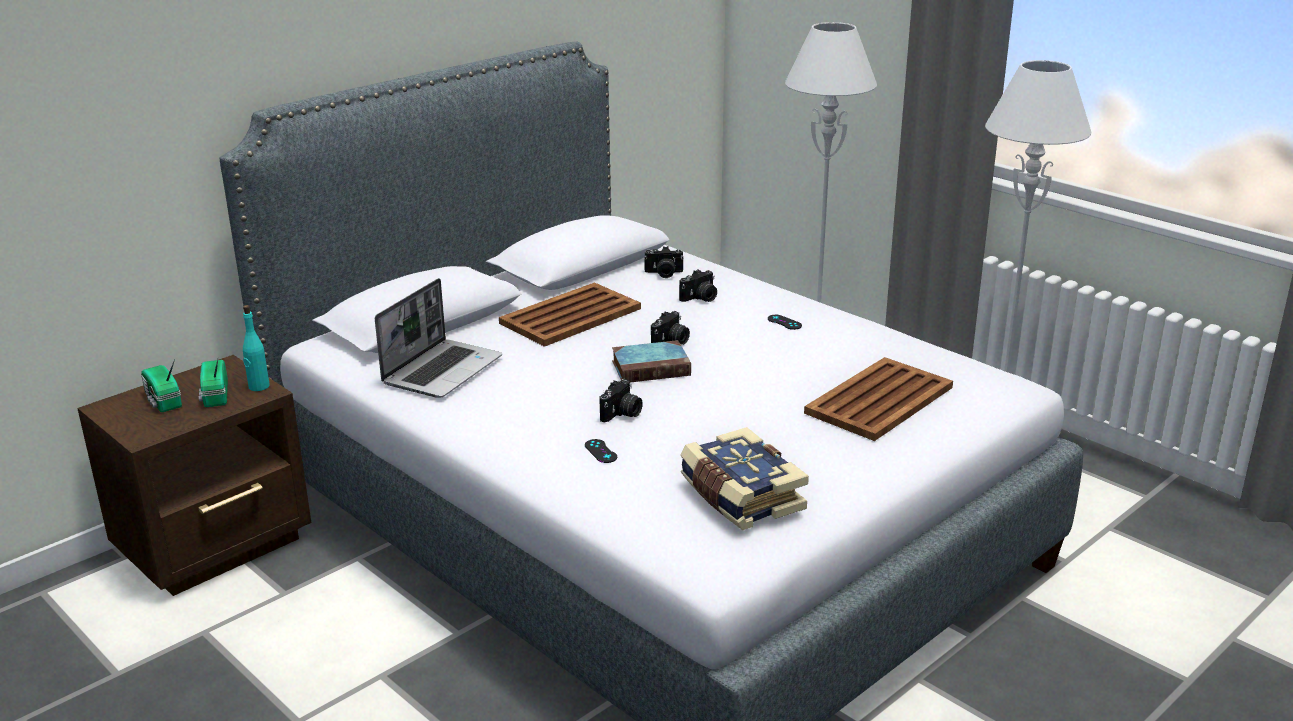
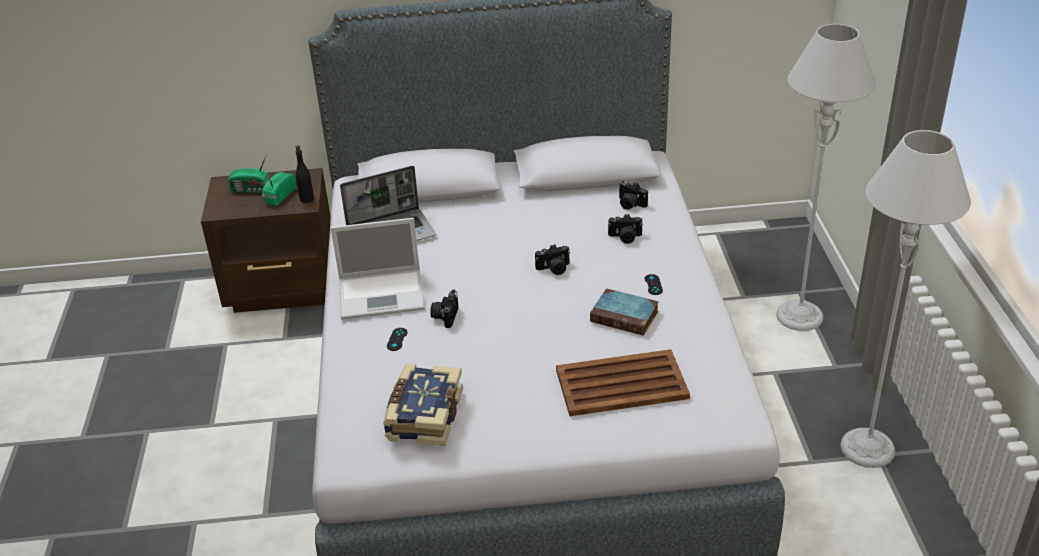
camera: 40 degrees right, 10 degrees up
radio [141,359,182,412] -> radio turned 90 degrees counterclockwise [228,154,269,193]
turquoise bottle [243,305,270,391] -> black bottle [296,145,314,203]
brown tray [499,282,641,347] -> none
camera [599,379,643,423] -> camera turned 120 degrees clockwise [430,290,459,328]
book [612,340,691,382] -> book moved to [590,288,659,336]
none -> laptop [331,218,425,320]

